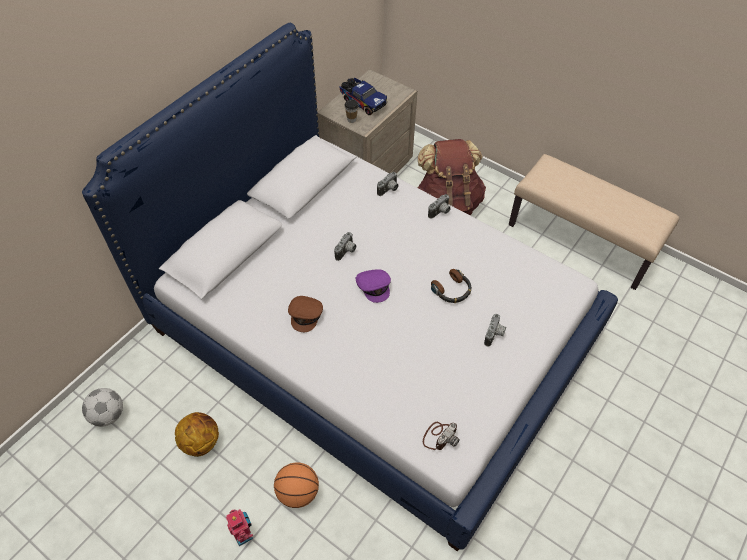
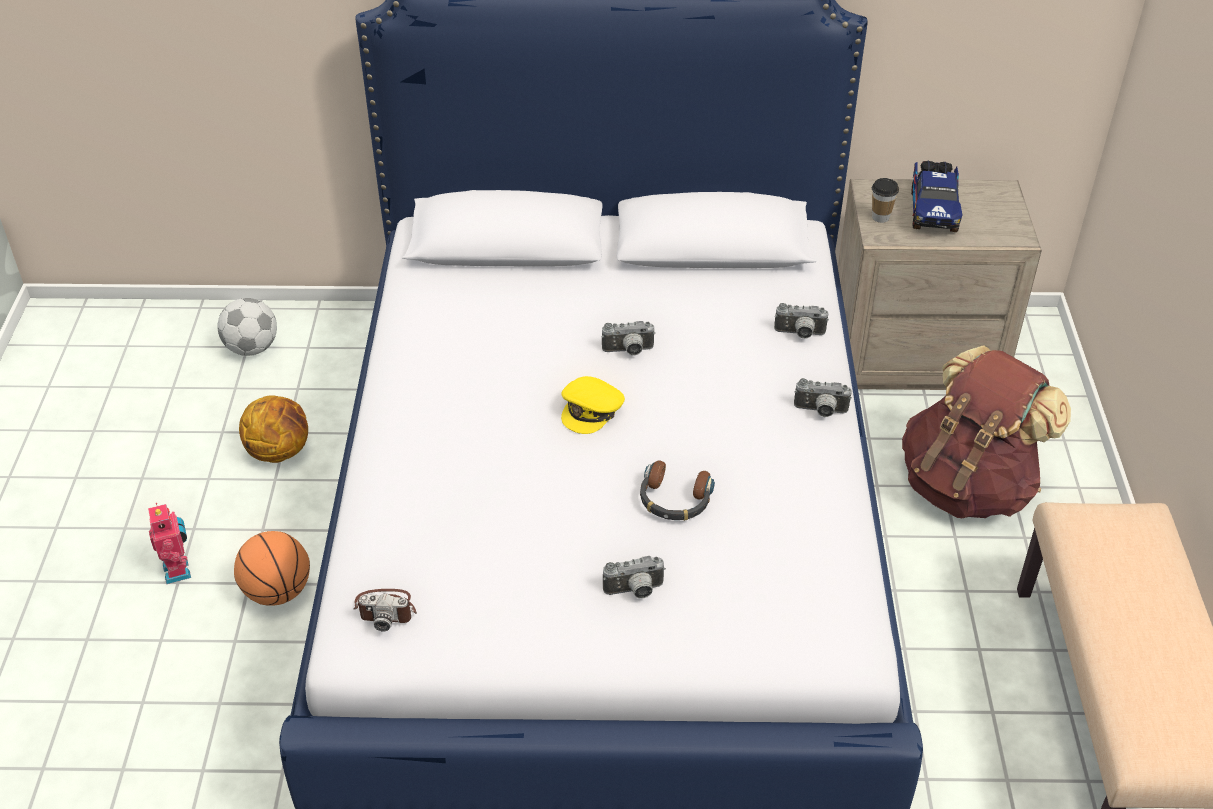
camera: 55 degrees right, 10 degrees down
toy robot [226,509,253,546] -> toy robot turned 45 degrees counterclockwise [148,503,191,584]
brown cap [288,296,323,332] -> none
purple cap [356,269,391,303] -> yellow cap [561,376,625,434]

